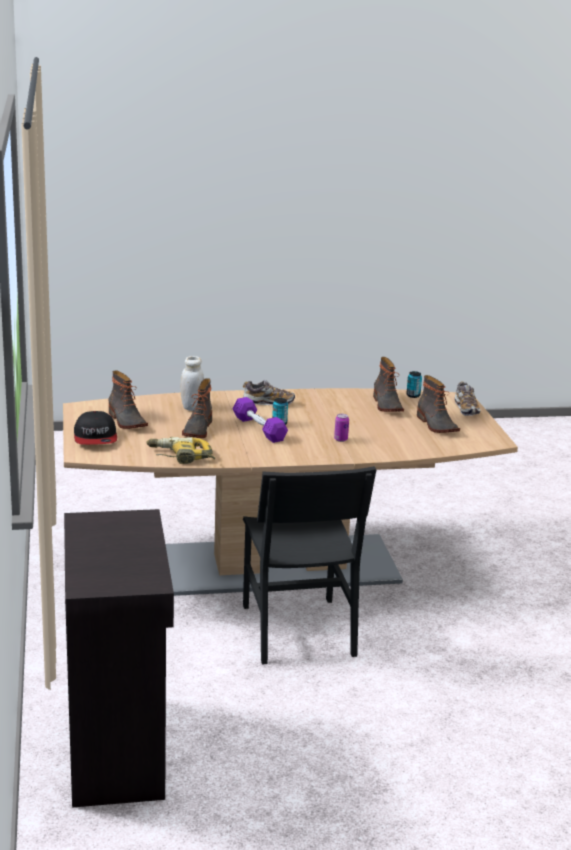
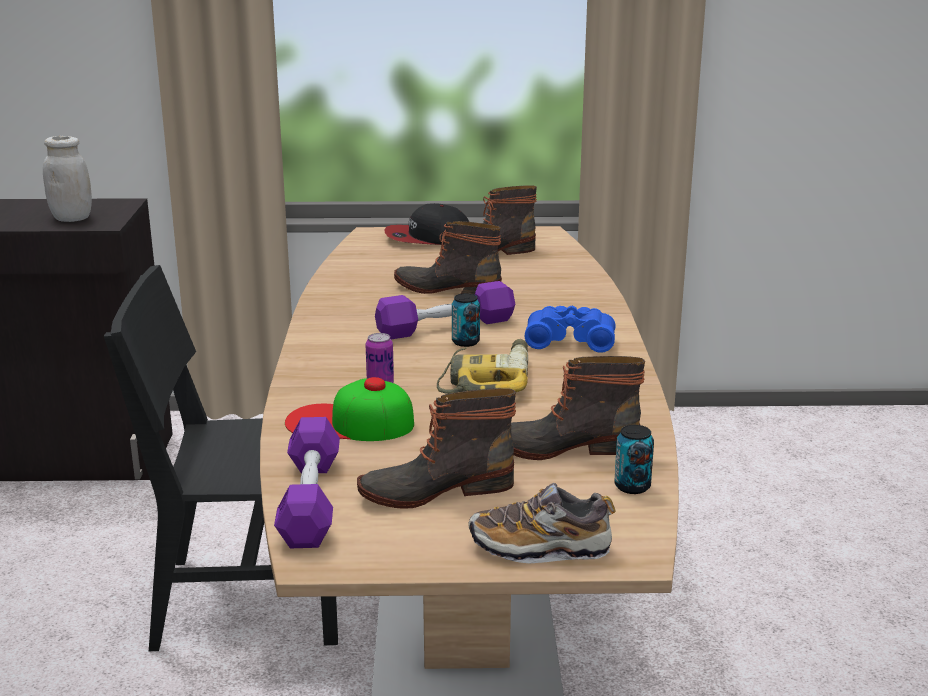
camera: 100 degrees right, 0 degrees up
power drill [146,437,215,464] -> power drill moved to [437,339,528,394]
white jar [181,356,204,411] -> white jar moved to [43,136,92,222]
shoe [243,380,295,405] -> blue binoculars [525,306,616,353]
none -> purple dumbbell [274,417,340,548]
none -> cap [285,377,414,441]

